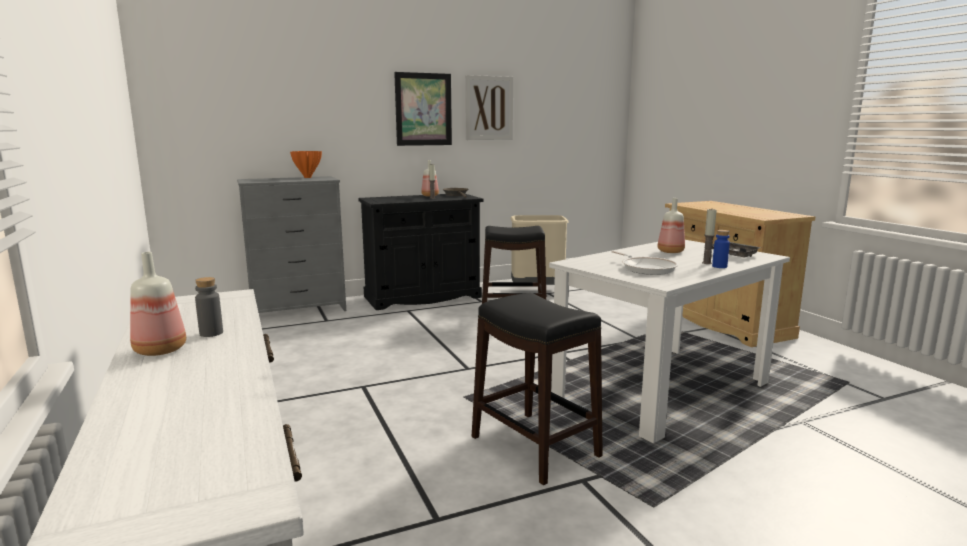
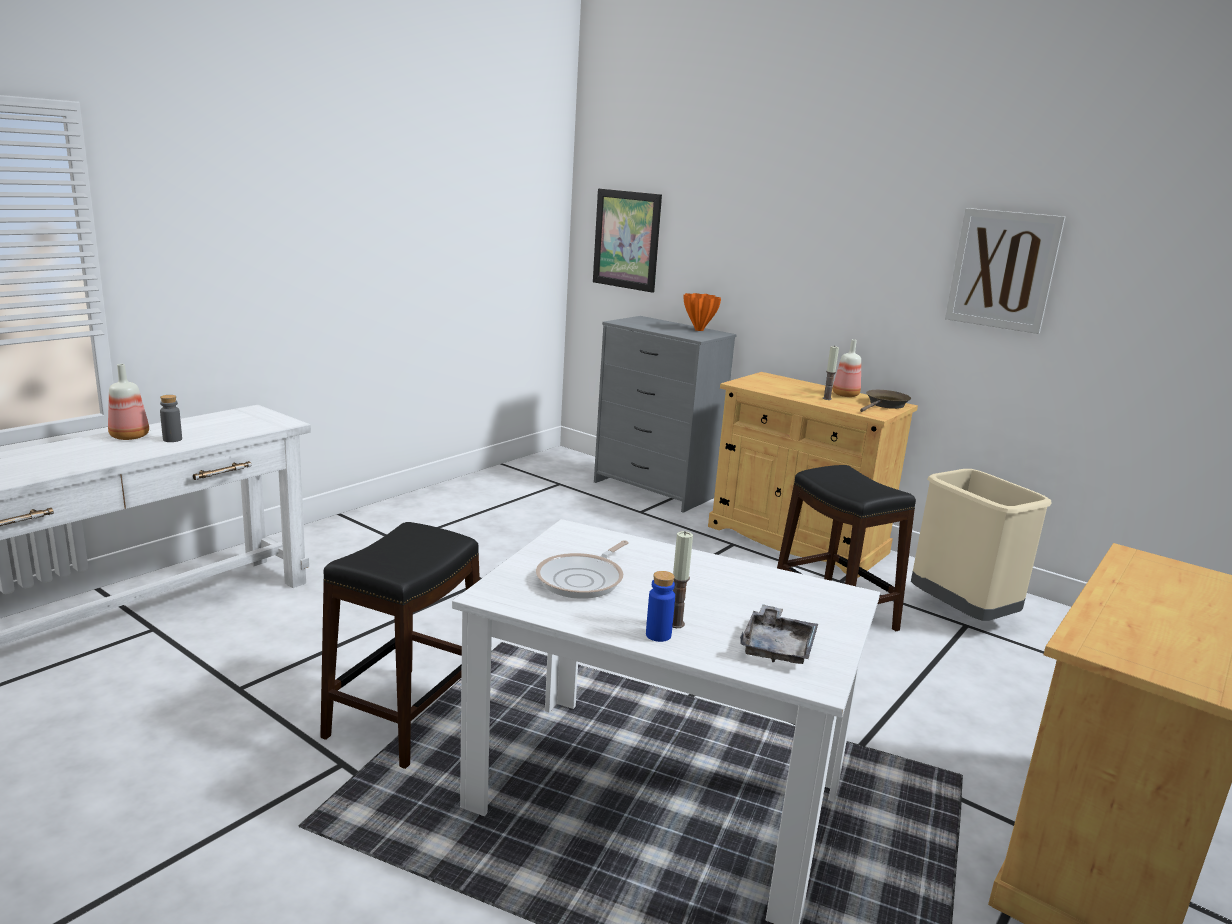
camera: 60 degrees right, 5 degrees up
black cabinet [358,194,483,310] -> beige cabinet [708,372,918,578]
picture [394,72,452,146] -> picture moved to [593,189,662,293]
bottle [657,198,685,253] -> none

